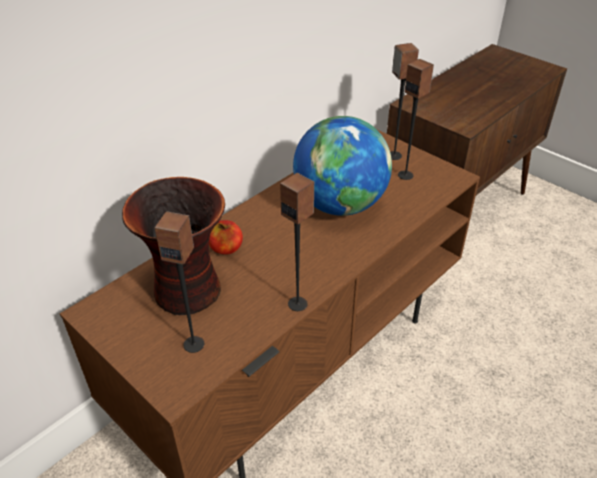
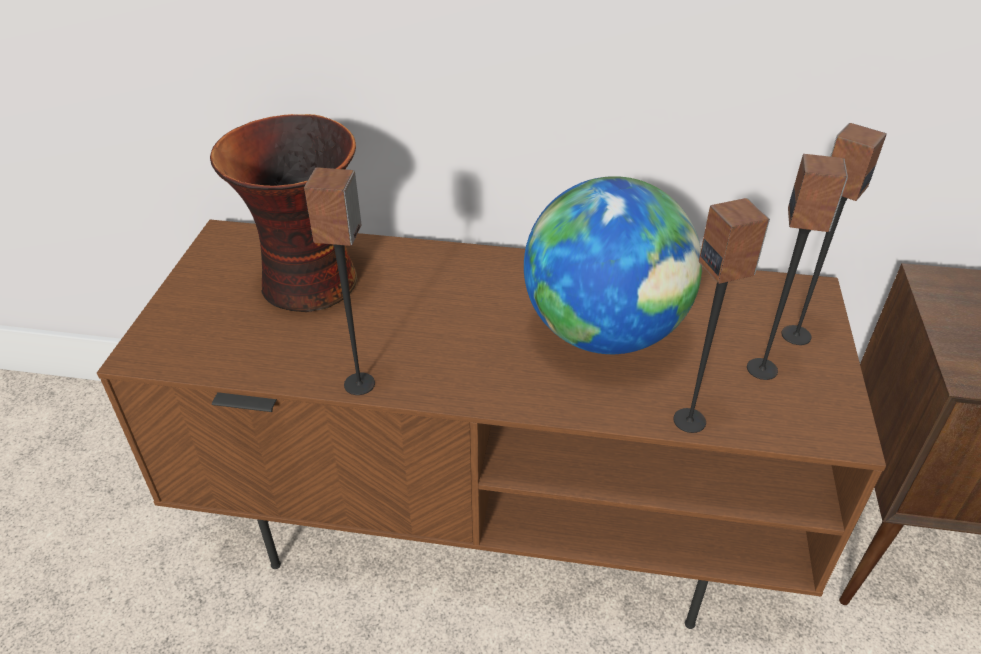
camera: 55 degrees right, 0 degrees up
speaker [155,211,204,353] -> speaker moved to [673,198,770,433]
apple [209,220,243,255] -> none

